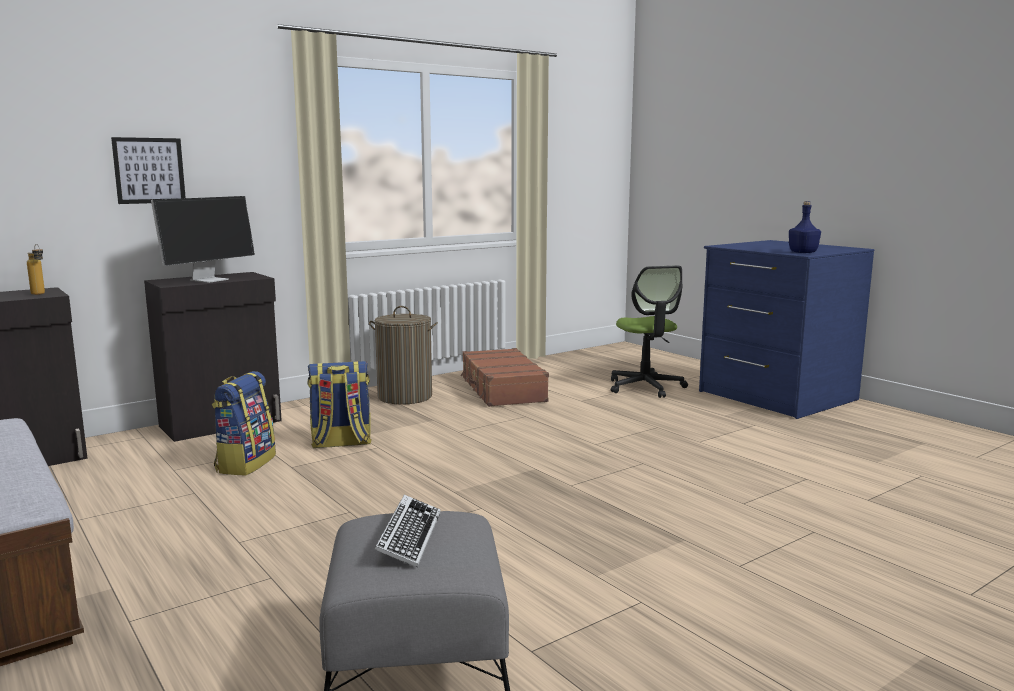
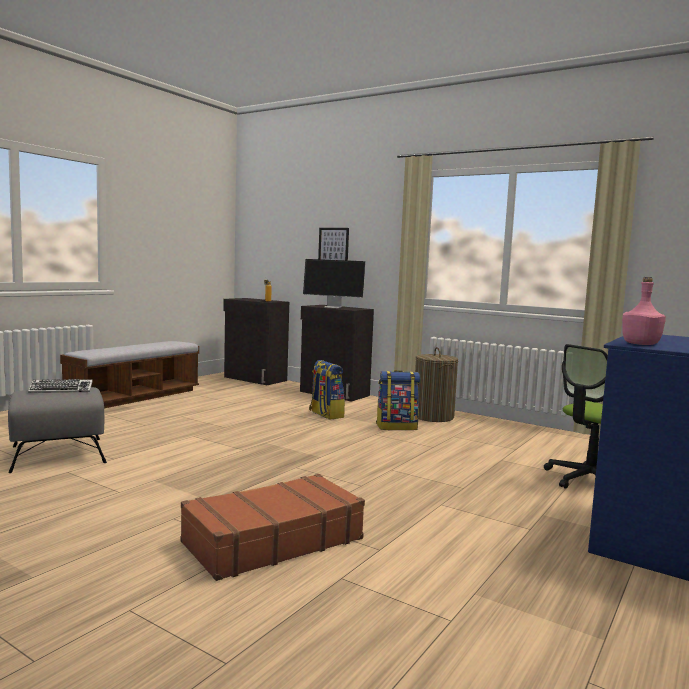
camera: 70 degrees right, 5 degrees down
backpack [212,371,276,476] -> backpack moved to [376,370,420,430]
brown suitcase [460,348,549,407] -> brown suitcase moved to [181,474,365,581]
blue bottle [789,201,821,253] -> pink bottle [622,277,666,345]

